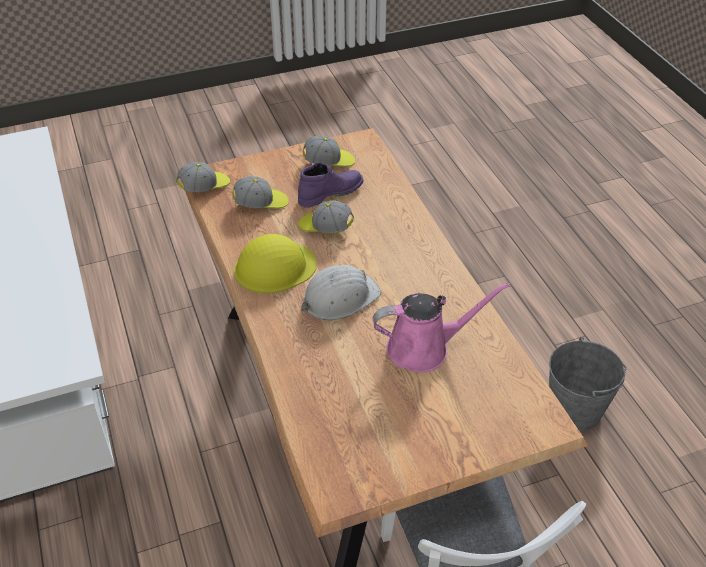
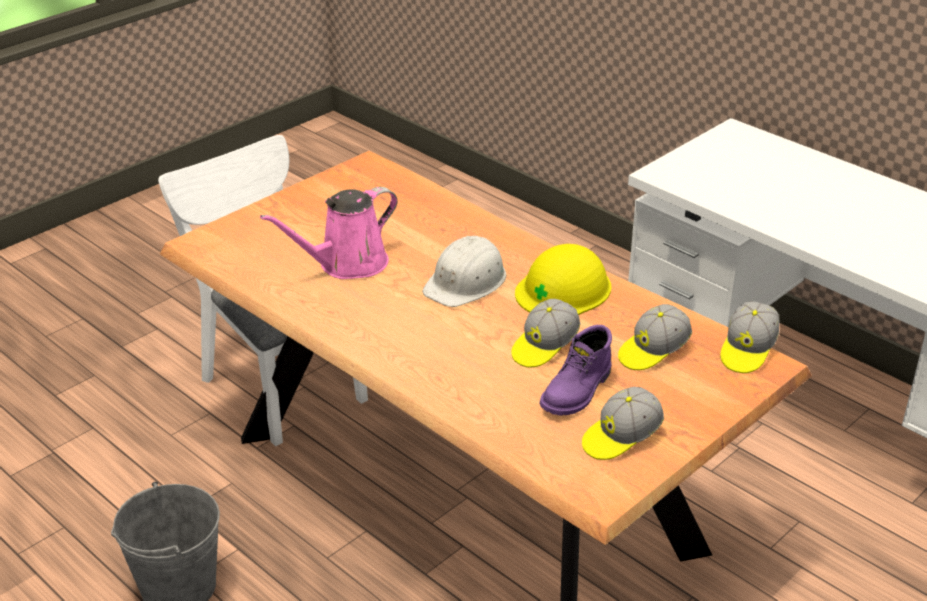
camera: 155 degrees right, 10 degrees down
cap [298,200,354,233] -> cap turned 135 degrees clockwise [511,299,581,368]

